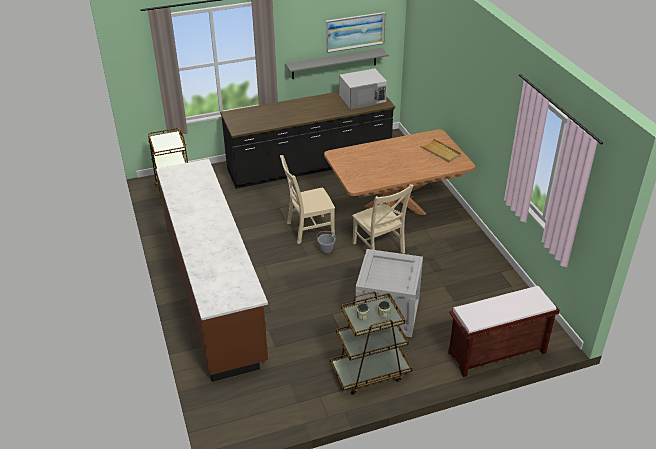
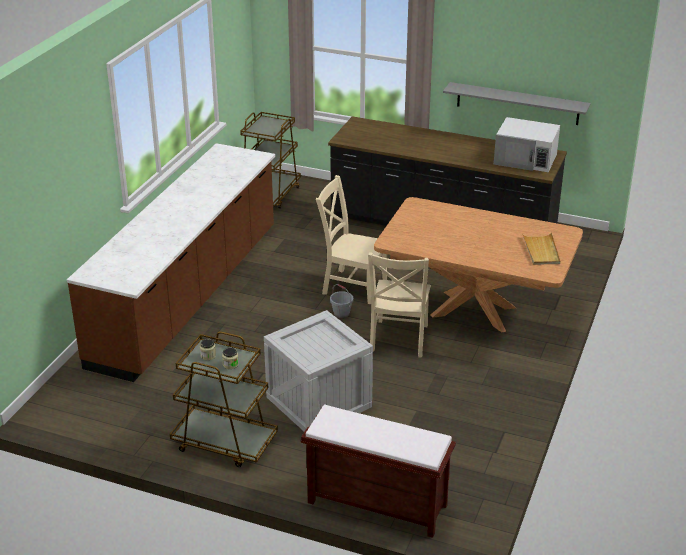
camera: 40 degrees right, 5 degrees down
picture [326,12,386,53] -> none

